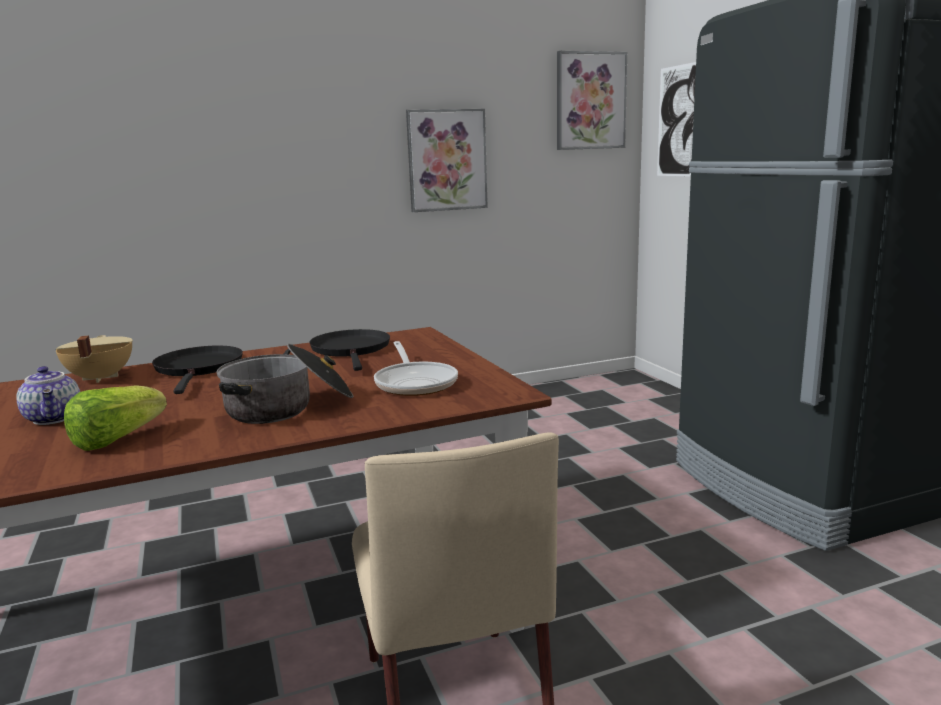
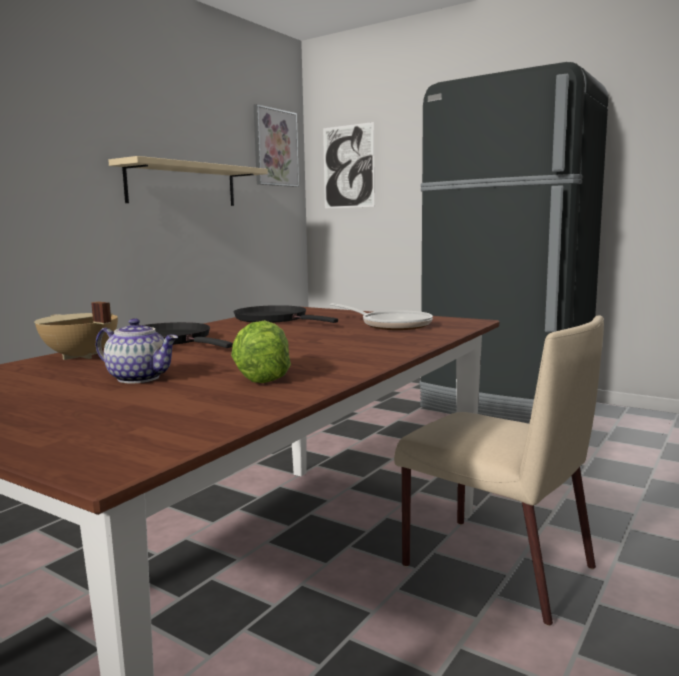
camera: 35 degrees left, 5 degrees down
cooking pot [216,344,354,424] -> none
picture [406,109,488,212] -> beige shelf [108,156,268,206]

